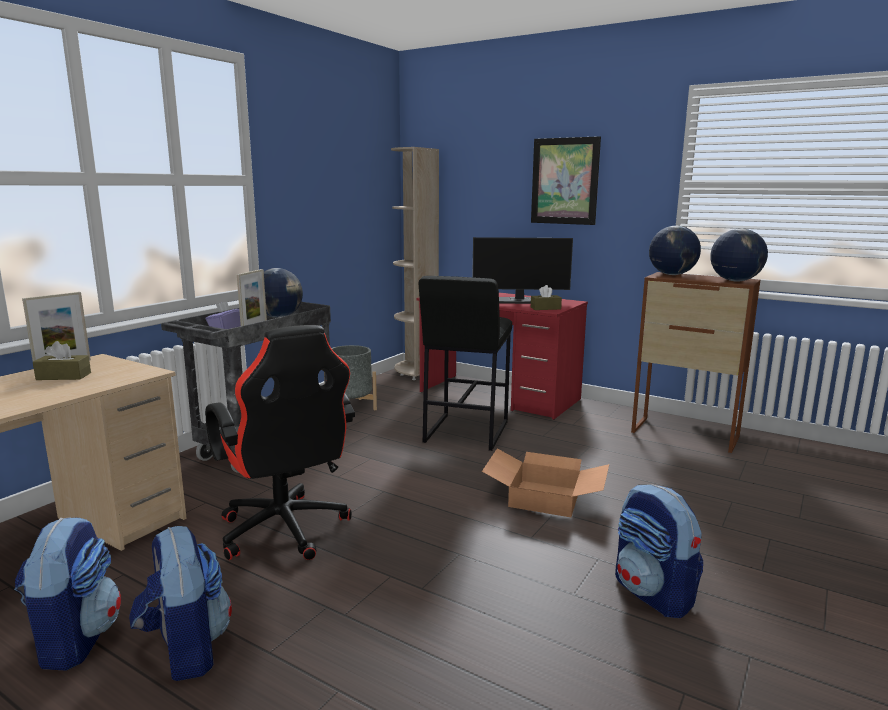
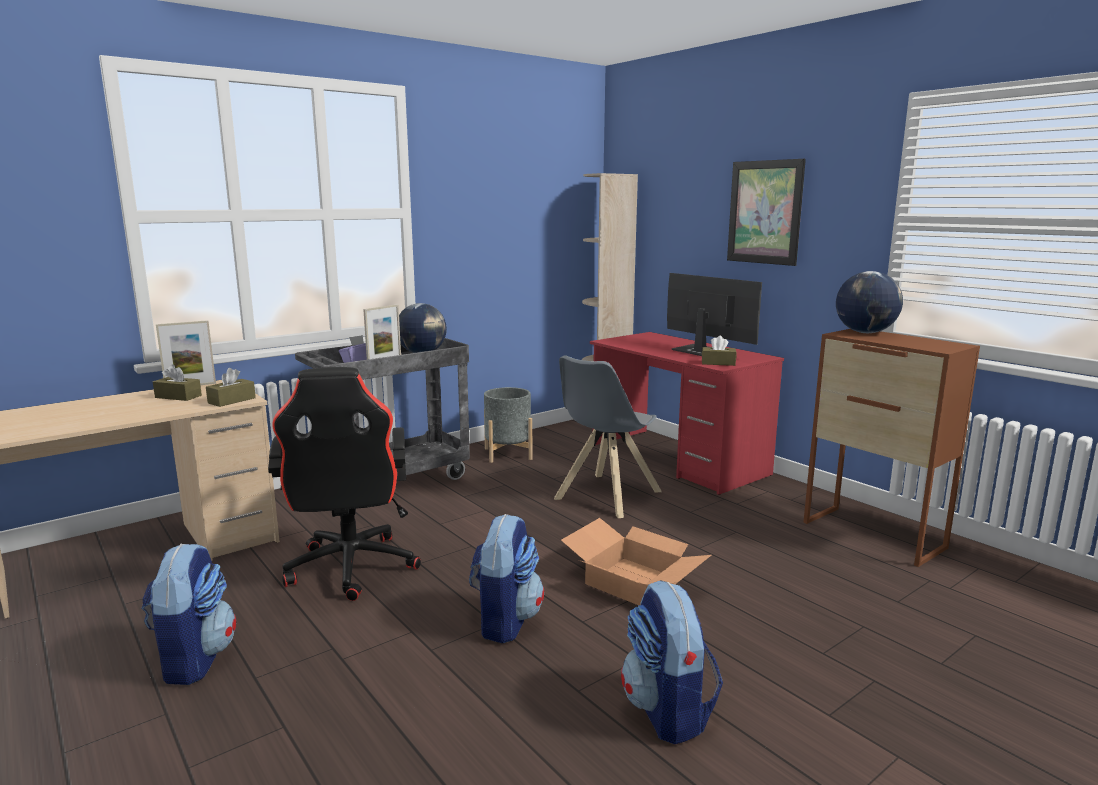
camera: 20 degrees right, 0 degrees up
backpack [14,517,121,671] -> backpack moved to [469,514,544,643]
black stool [419,276,512,451] -> grey chair [554,355,661,518]
monitor [472,237,573,304] -> monitor turned 150 degrees counterclockwise [667,273,762,356]
globe [710,229,768,281] -> none
none -> brown tissue box [206,368,256,407]

